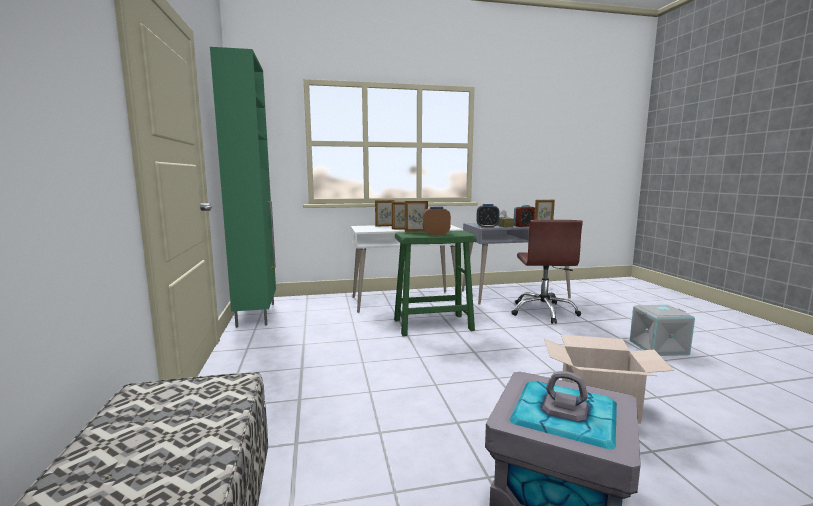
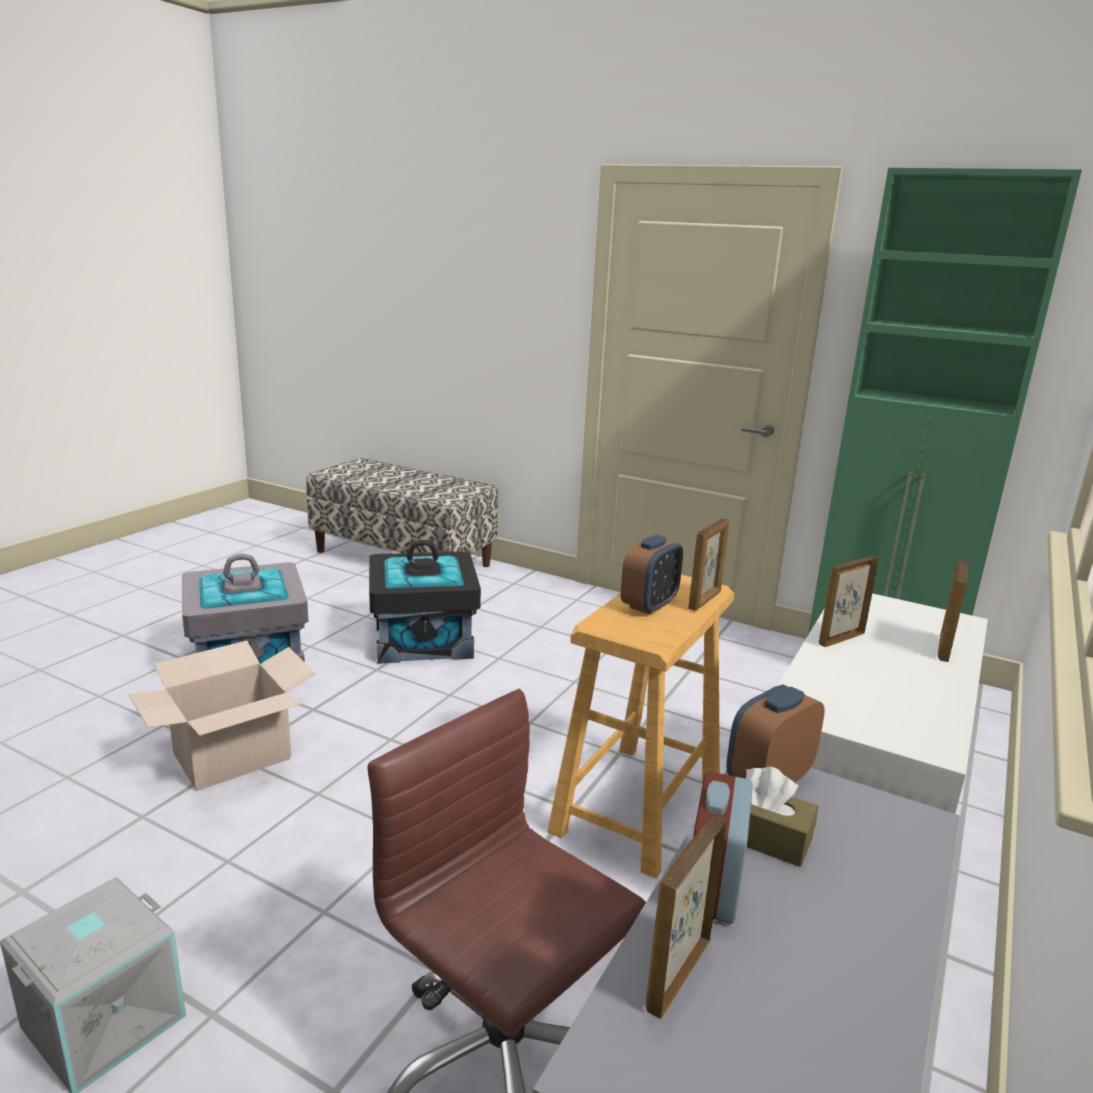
camera: 130 degrees right, 10 degrees up
green stool [394,231,476,336] -> beige stool [547,575,734,878]
none -> black storage box [369,540,481,664]

